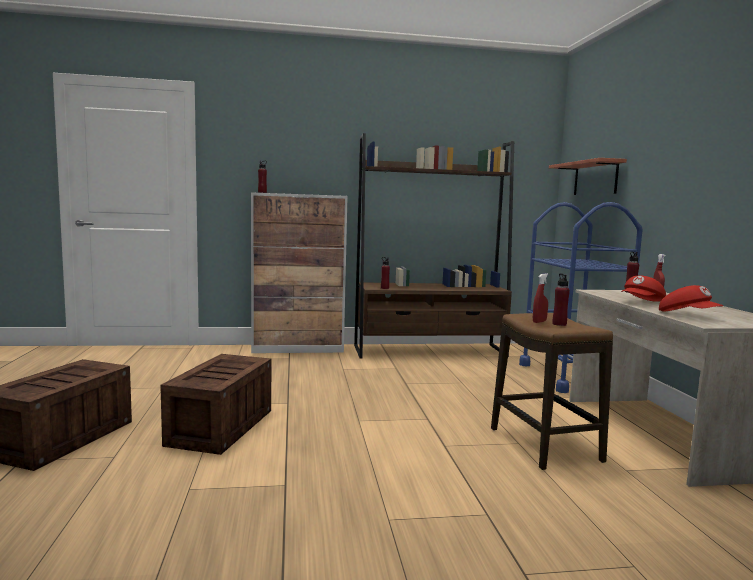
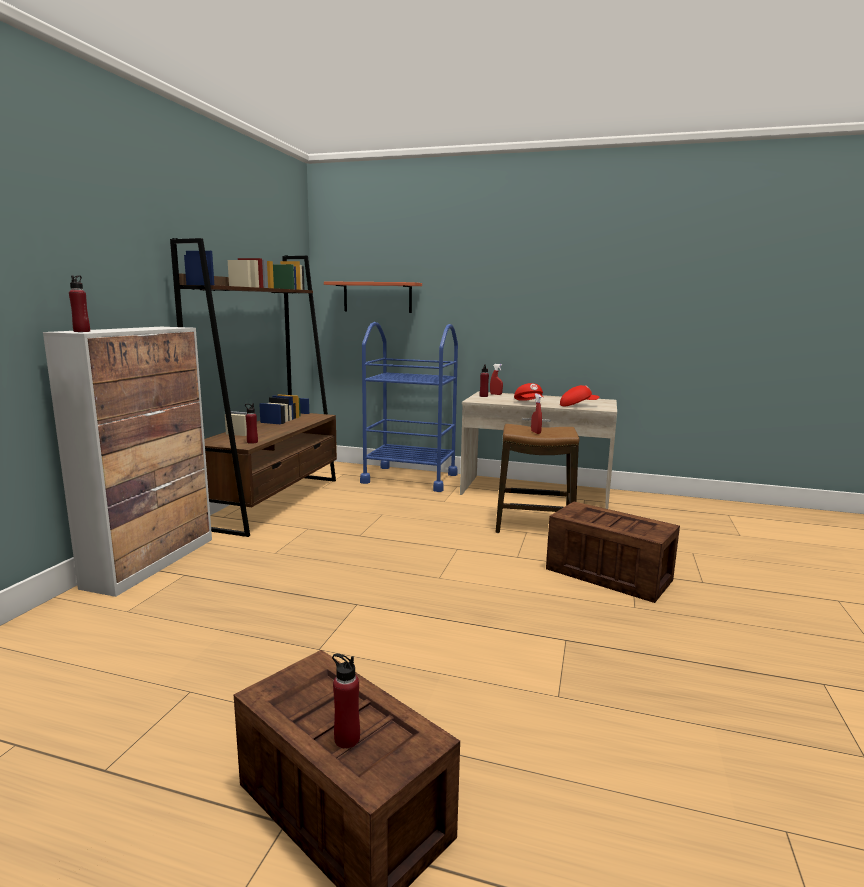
camera: 65 degrees left, 5 degrees up
crate [160,354,271,455] -> crate moved to [546,502,680,603]
red bottle [553,273,570,326] -> red bottle moved to [332,654,360,748]

